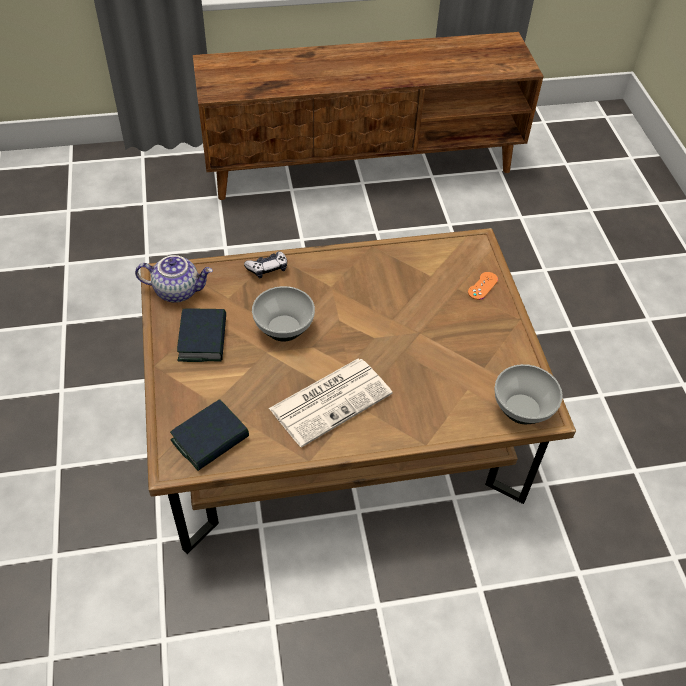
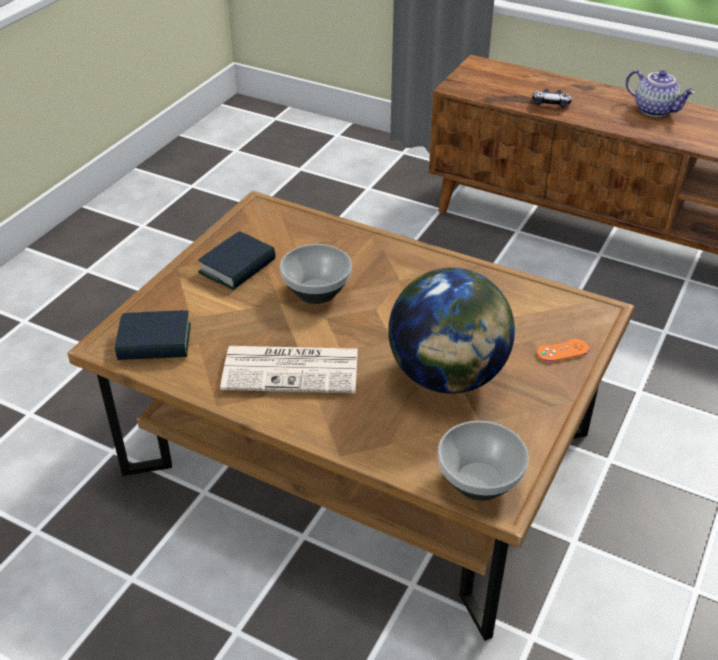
camera: 40 degrees right, 10 degrees down
teapot [135,255,213,303] -> teapot moved to [626,70,695,117]
game controller [244,251,287,278] -> game controller moved to [532,88,572,109]
none -> globe [388,268,515,394]

